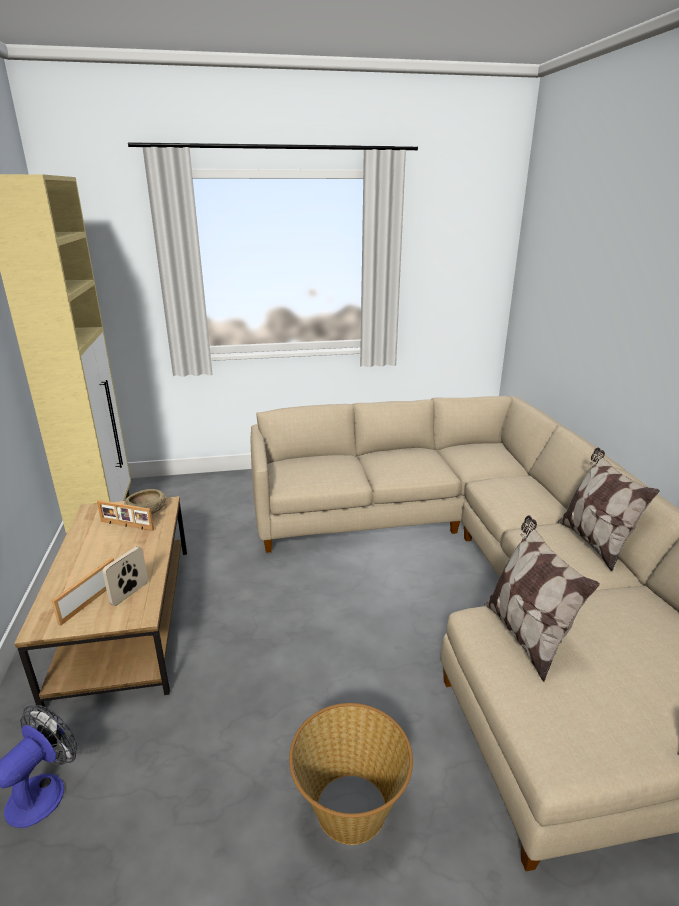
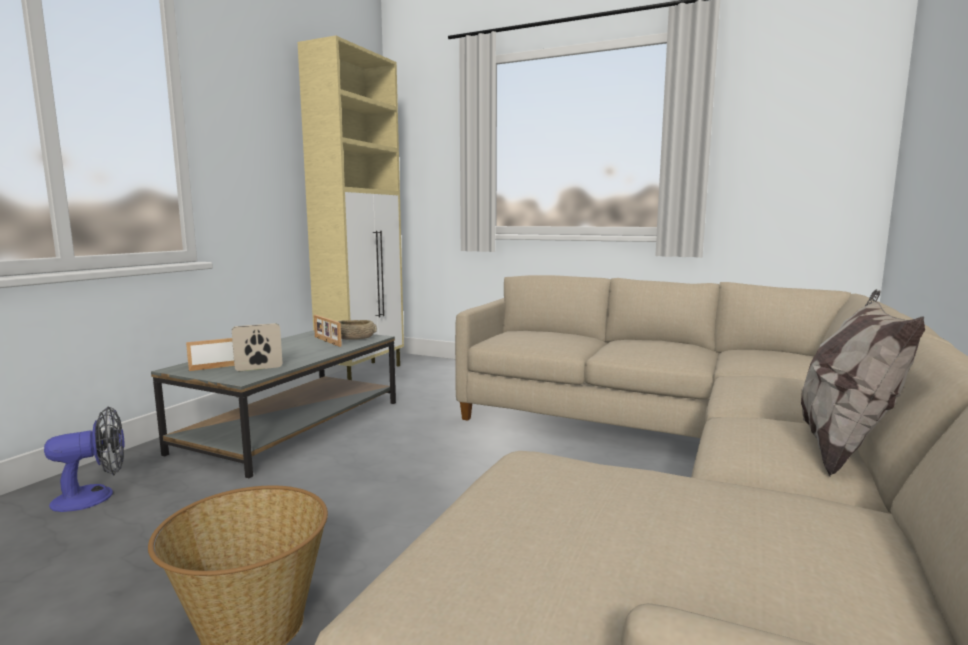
camera: 35 degrees right, 15 degrees down
brown coffee table [14,496,187,711] -> grey coffee table [151,330,396,478]
pillow [484,515,600,682] -> none

